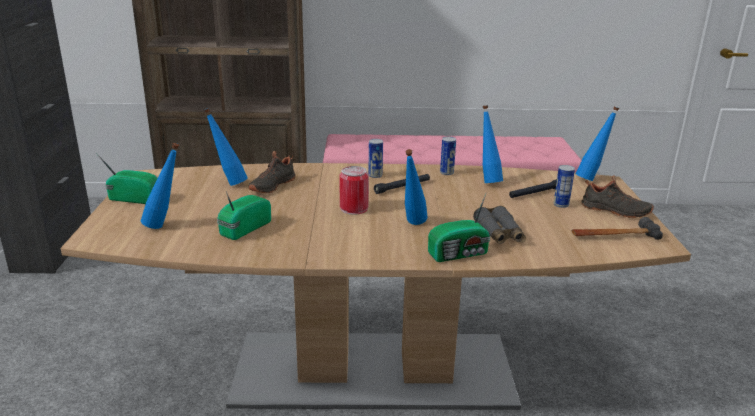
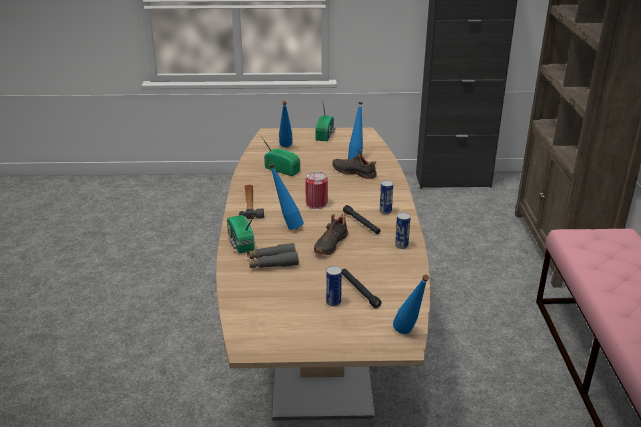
camera: 90 degrees right, 5 degrees up
blue bottle [483,105,503,183] -> none
hammer [572,217,663,240] -> hammer moved to [239,185,264,219]
black shoe [581,175,654,218] -> black shoe moved to [314,213,348,255]

